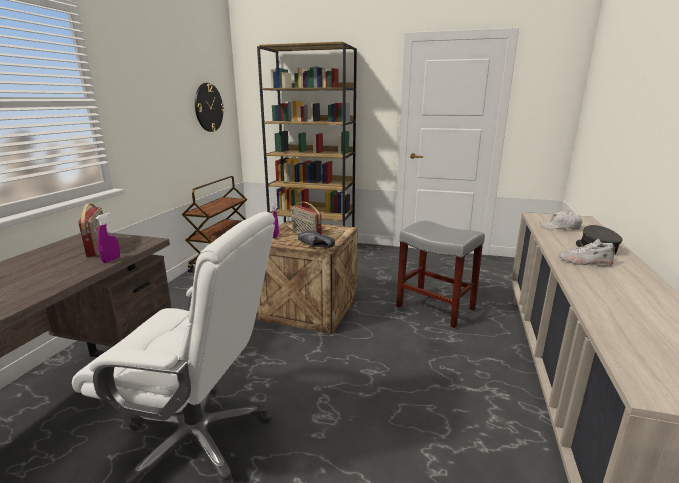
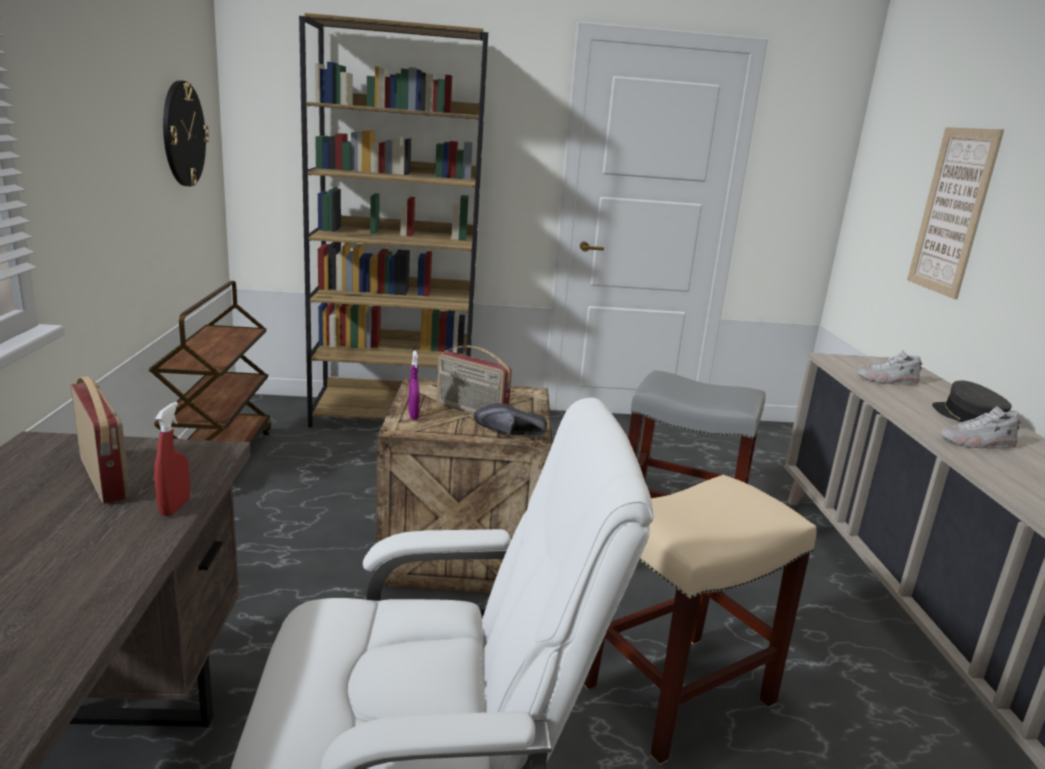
camera: 20 degrees left, 0 degrees up
purple spray bottle [95,213,120,263] -> red spray bottle [154,402,190,516]
white cap [540,210,582,230] -> white shoe [857,350,922,385]
none -> beige stool [584,475,816,765]
none -> picture [907,127,1004,299]

